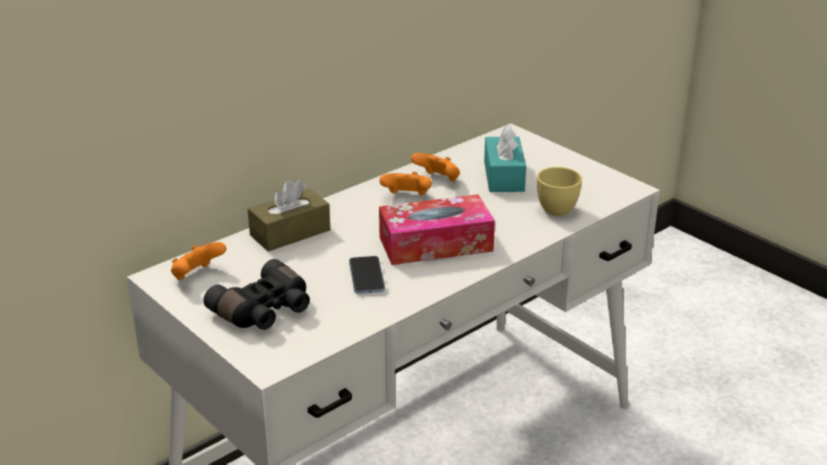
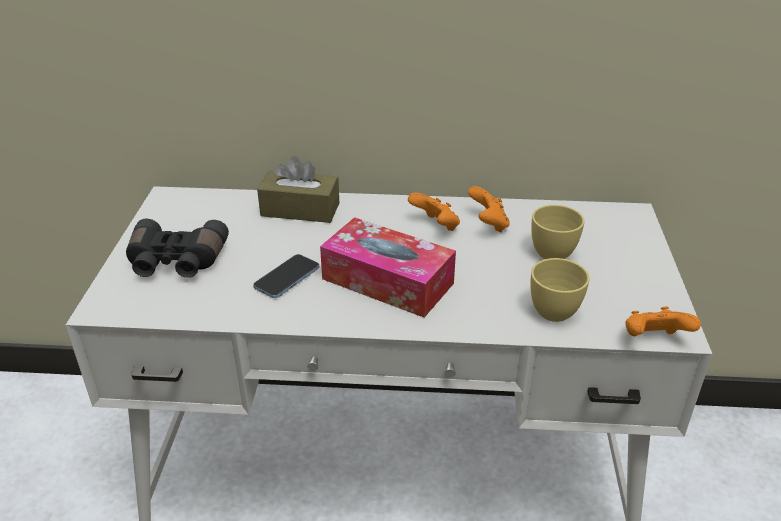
camera: 45 degrees right, 5 degrees up
orange game controller [171,242,226,280] -> orange game controller moved to [625,306,701,336]
turquoise tissue box [484,124,526,192] -> yellow cup [531,205,584,259]

